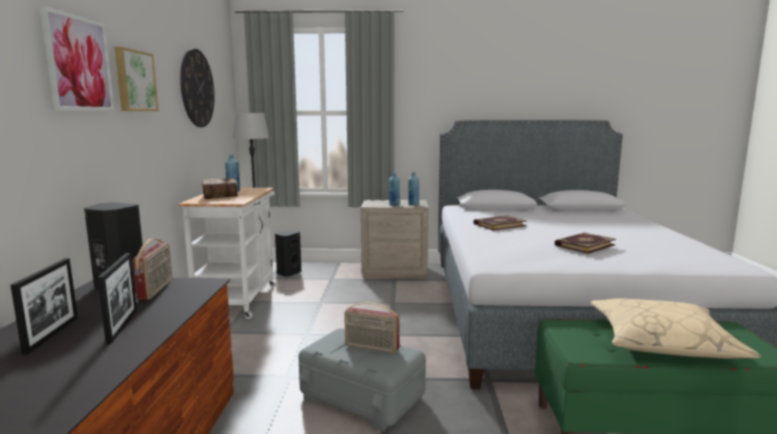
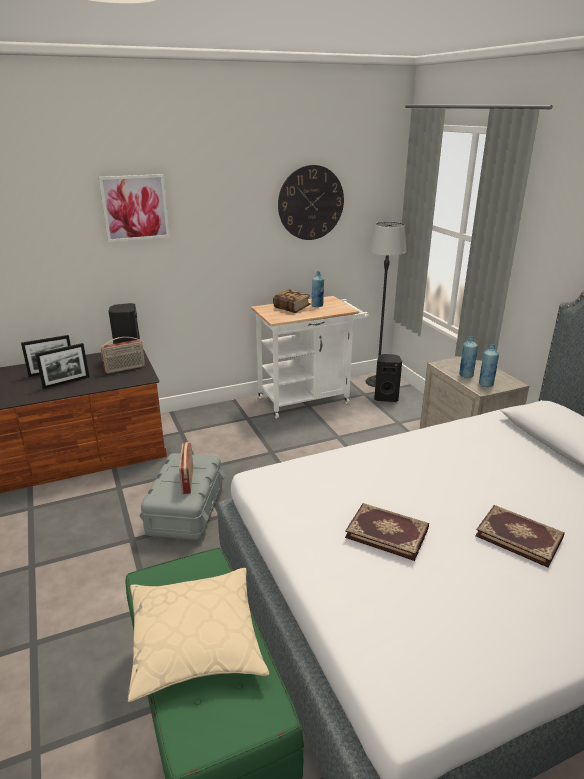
camera: 65 degrees right, 15 degrees up
picture [115,47,159,111] -> none
book [474,216,527,230] -> book moved to [475,505,565,567]

